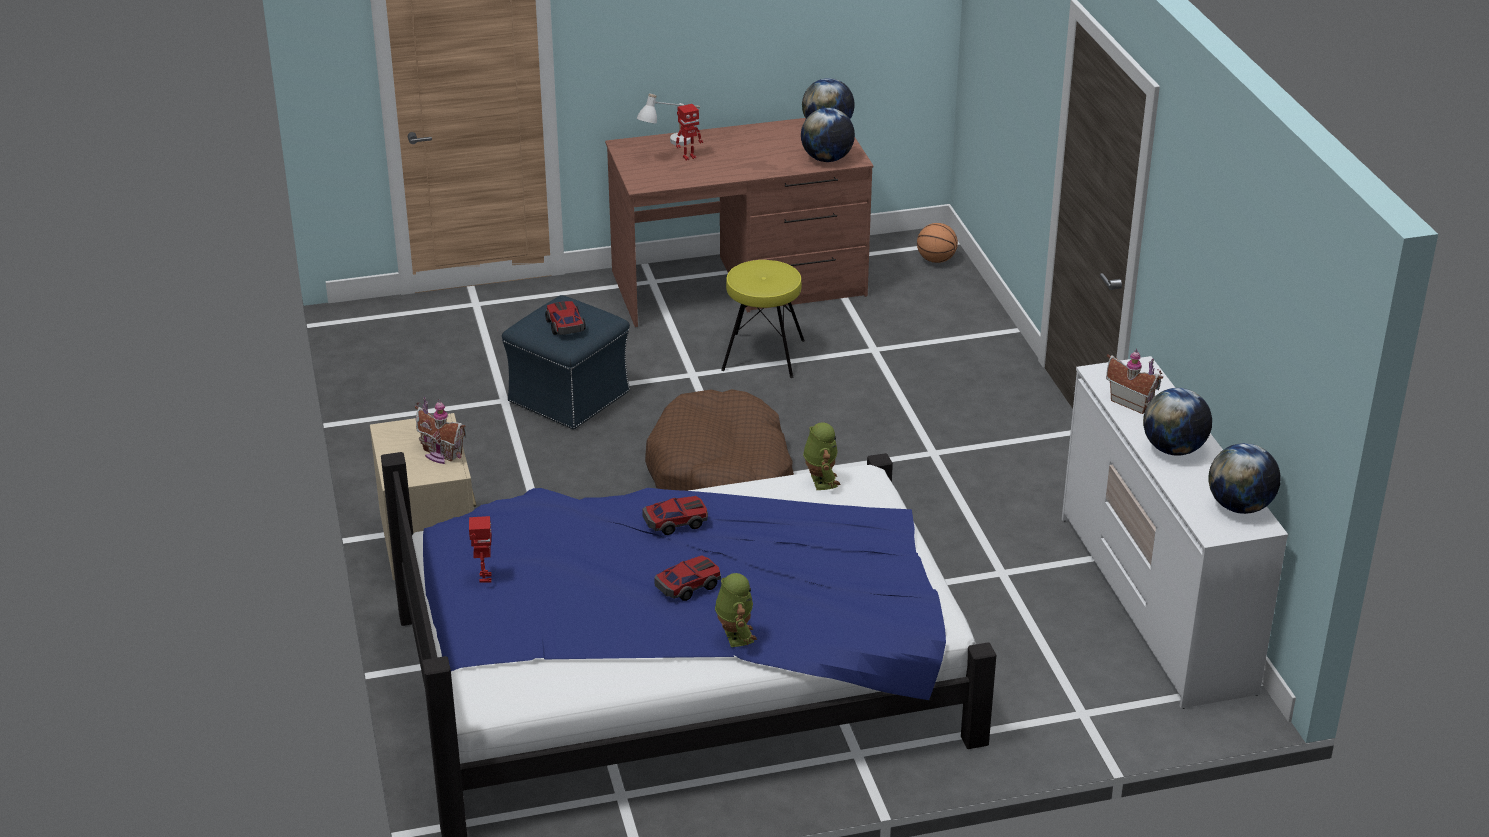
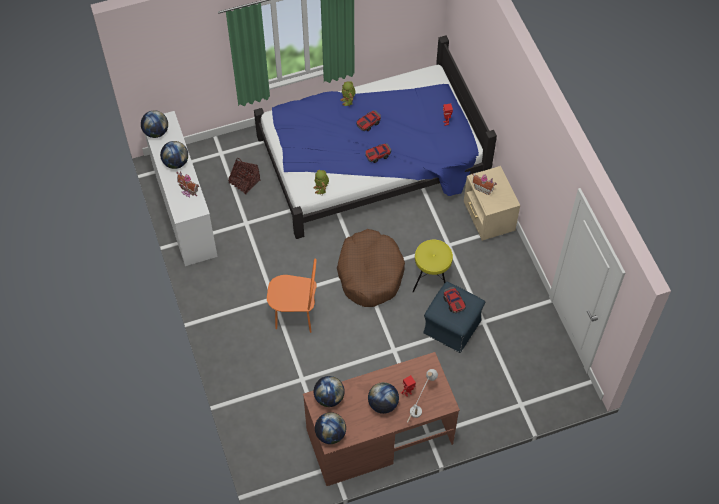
camera: 175 degrees right, 25 degrees up
yellow stool [721,260,805,378] -> yellow stool moved to [412,240,453,293]
basketball [917,223,958,263] -> none
none -> basket [228,158,260,195]
none -> orange chair [267,258,317,333]
none -> globe [368,382,399,414]

